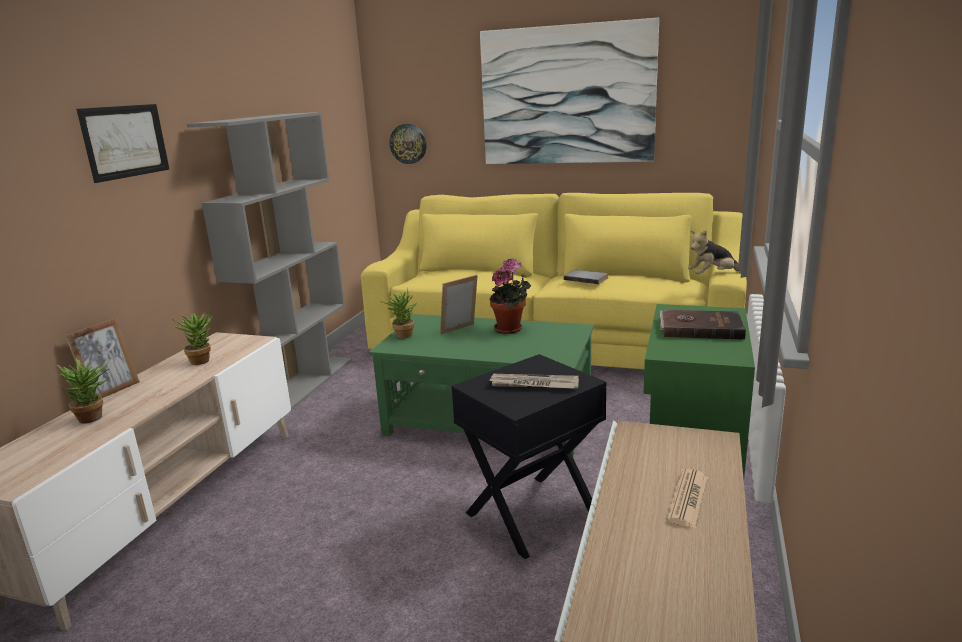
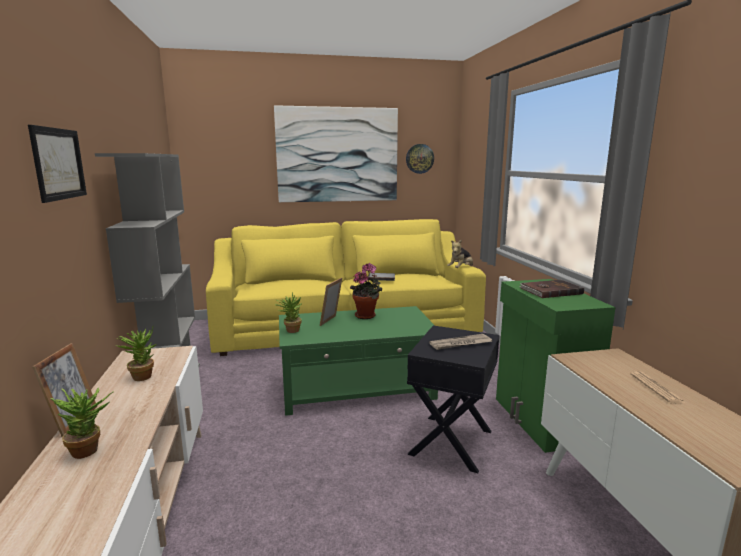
camera: 30 degrees left, 5 degrees down
wall clock [389,124,427,164] -> wall clock moved to [406,144,434,174]

